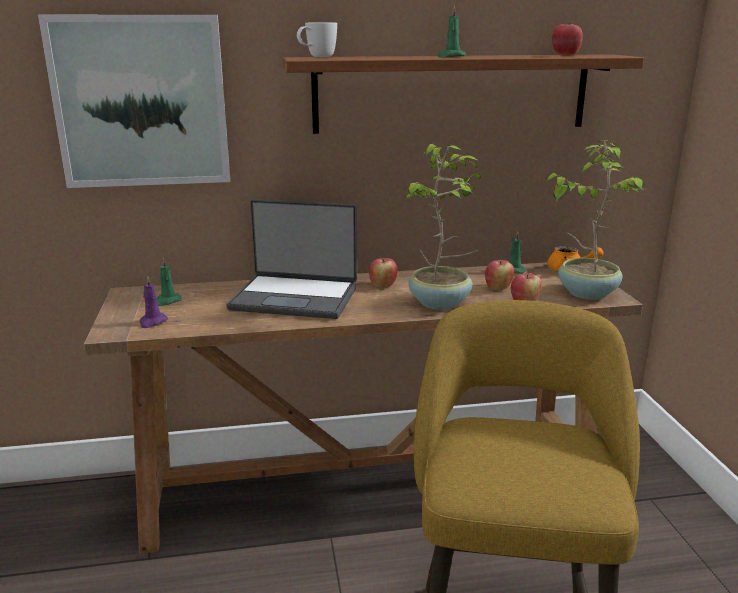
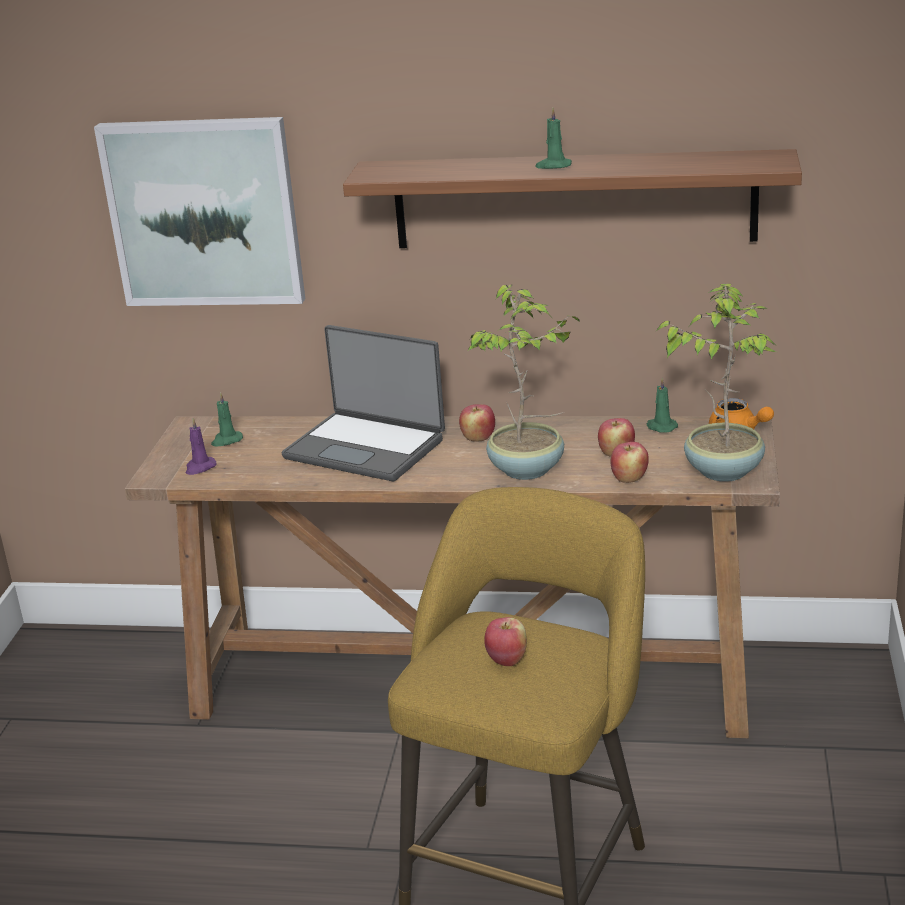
camera: 20 degrees right, 5 degrees up
white mug [297,23,337,57] -> none
apple [552,23,583,56] -> apple moved to [484,617,527,666]

